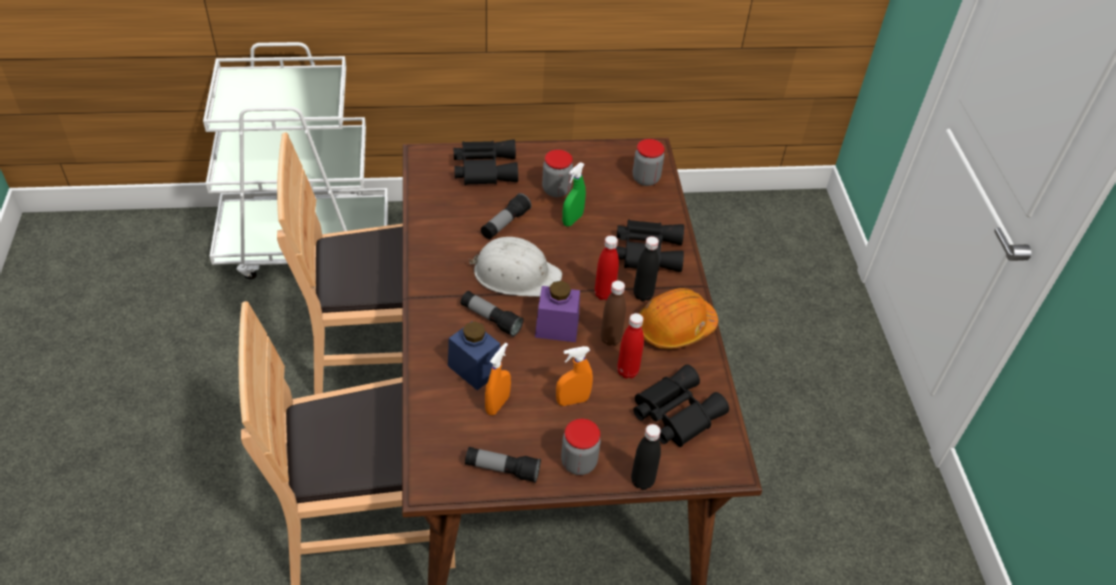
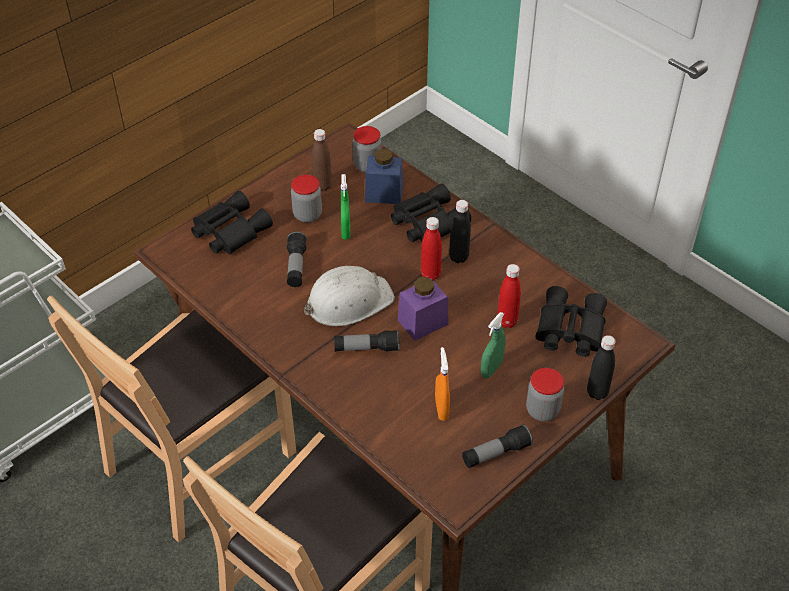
camera: 35 degrees left, 0 degrees up
blue jar [448,321,502,390] -> blue jar moved to [365,149,403,204]
orange spray bottle [556,346,593,406] -> green spray bottle [481,312,505,378]
brown bottle [601,280,626,346] -> brown bottle moved to [312,129,332,191]
orange hard hat [639,288,718,349] -> none

